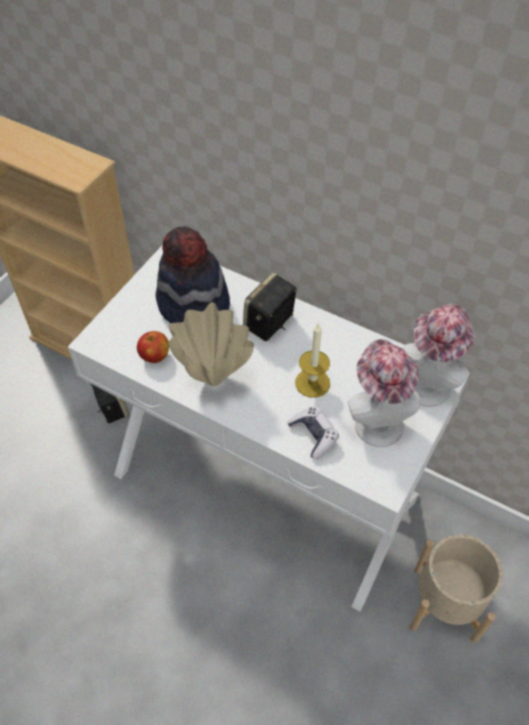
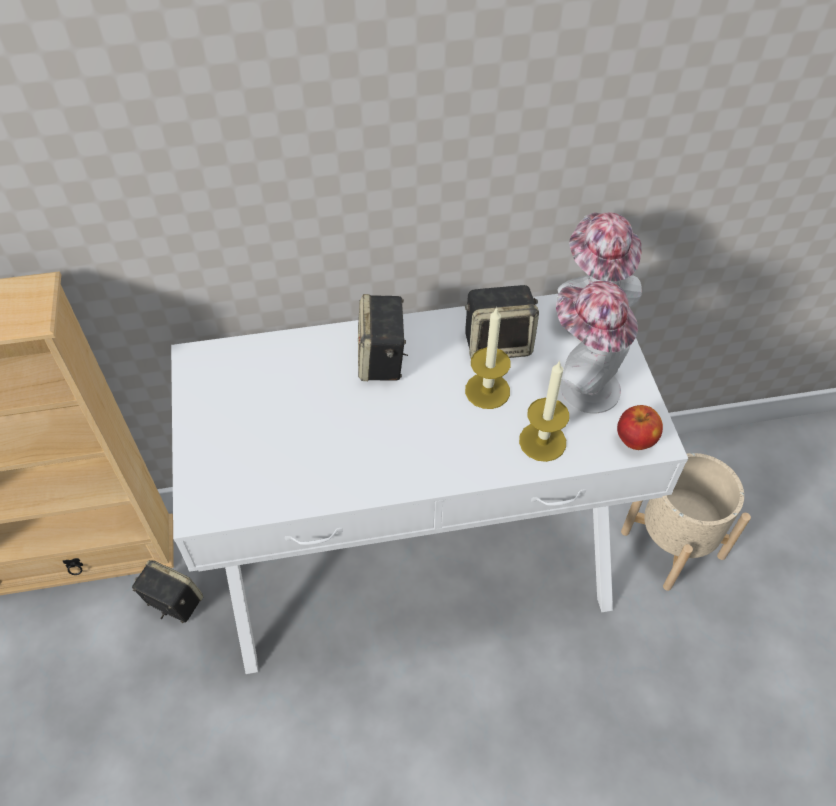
camera: 40 degrees left, 0 degrees up
apple [137,331,169,363] -> apple moved to [617,405,663,450]
hat [155,226,230,323] -> none
beige vase [168,302,254,386] -> none
game controller [287,406,339,460] -> candle [519,360,569,462]
none -> speaker [465,285,539,358]

